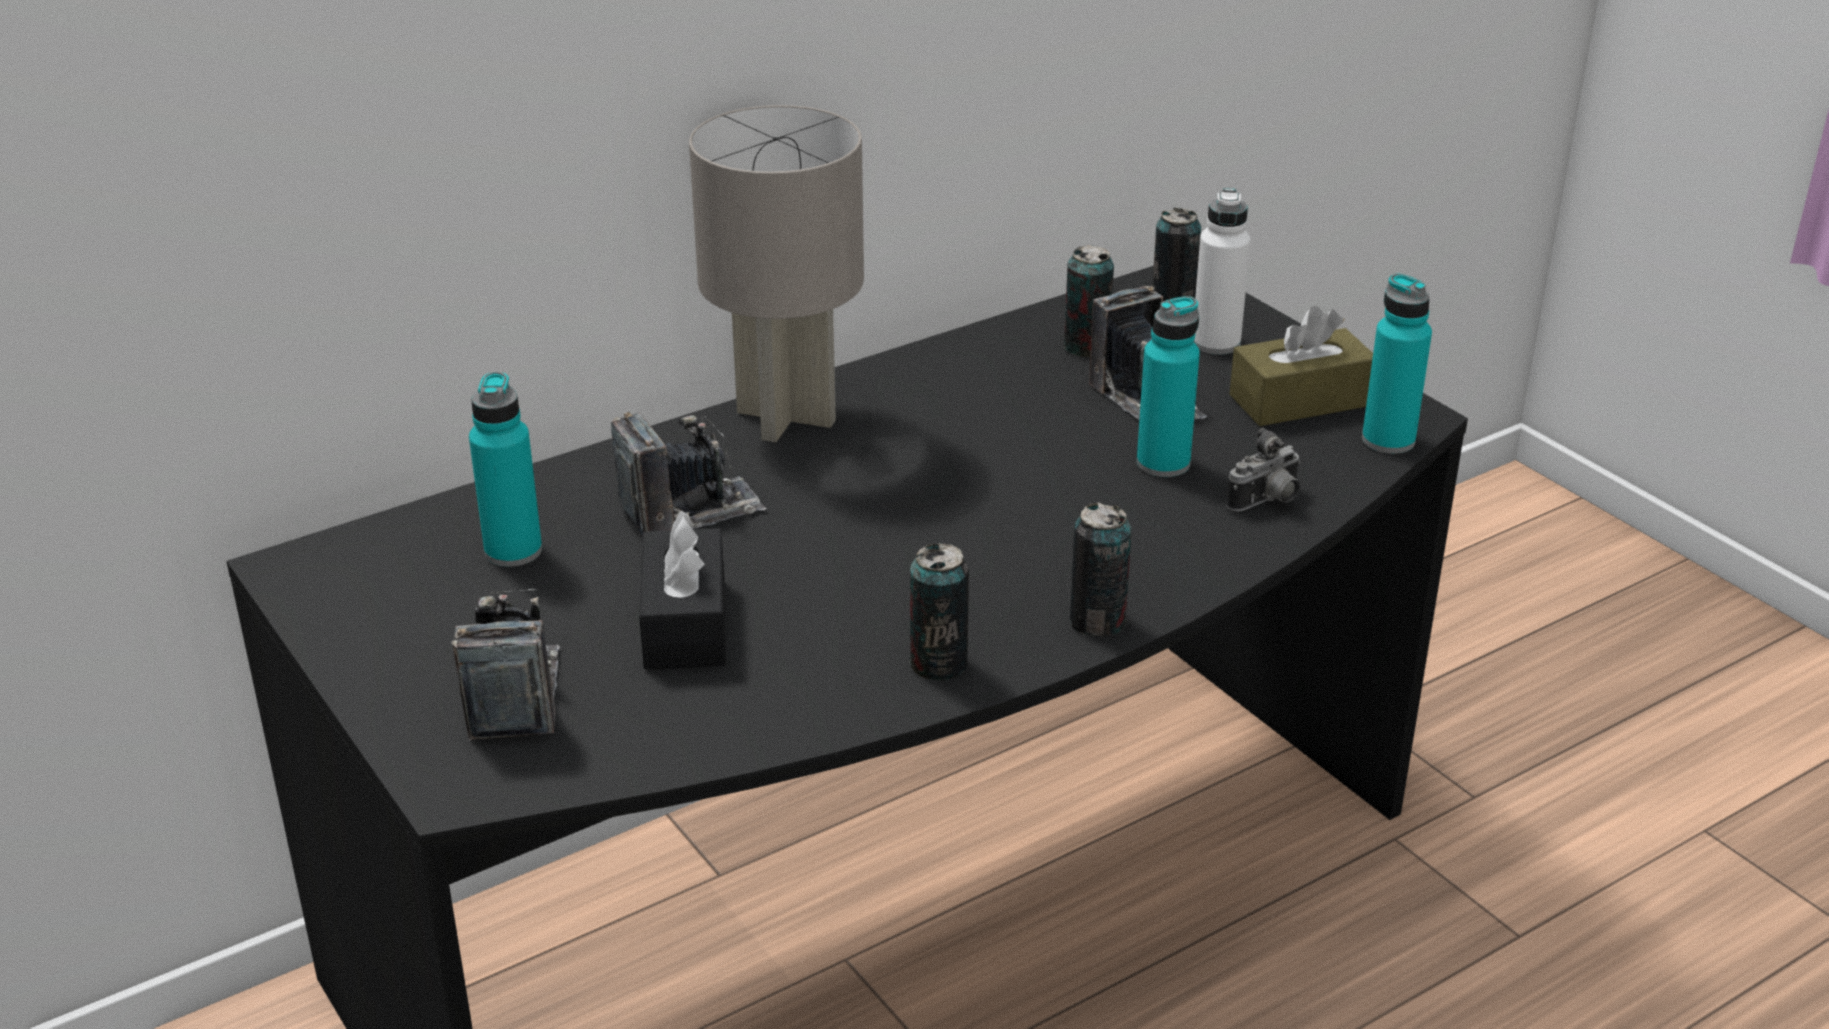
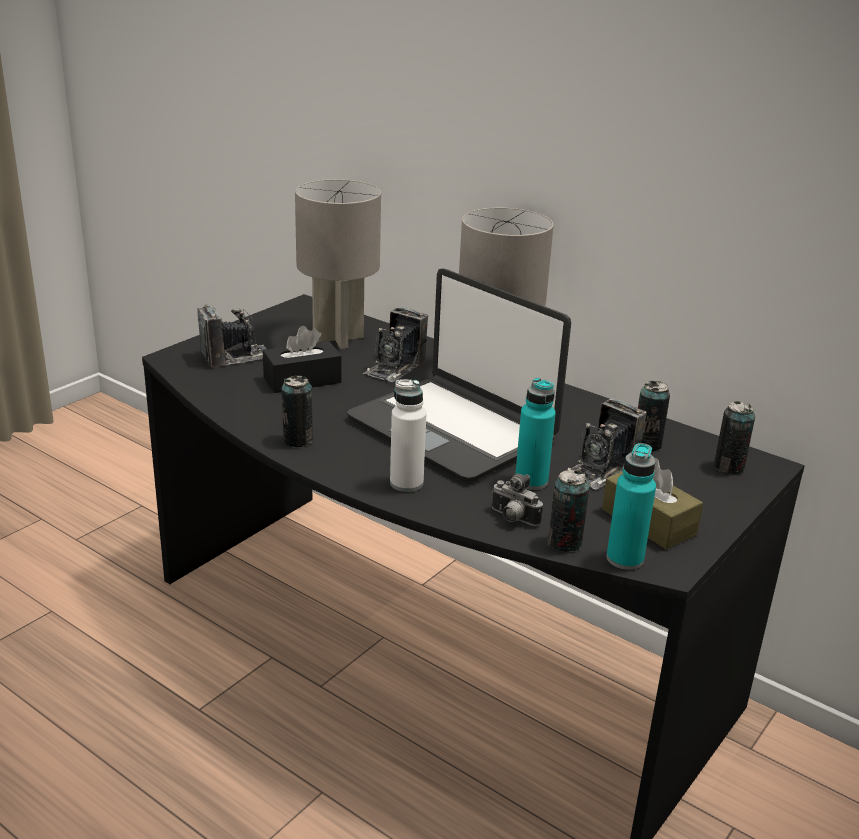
camera: 70 degrees right, 5 degrees down
turquoise bottle [469,372,542,567] -> grey table lamp [295,179,381,349]
camera [611,412,767,536] -> camera turned 75 degrees clockwise [363,307,428,382]
can [1070,502,1132,637] -> can moved to [548,470,590,552]
white bottle [1193,188,1251,355] -> white bottle moved to [390,379,426,492]
none -> laptop [347,268,571,482]

